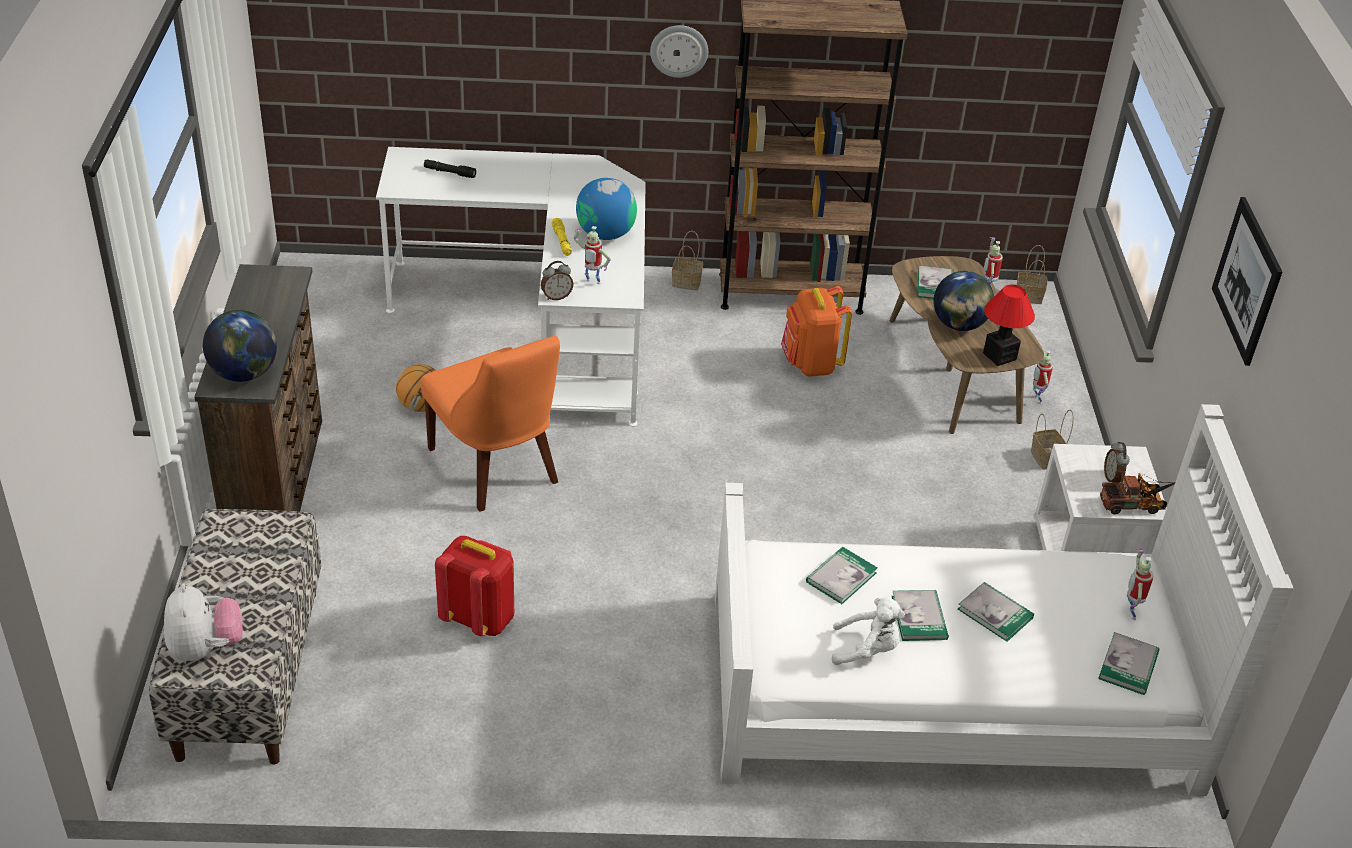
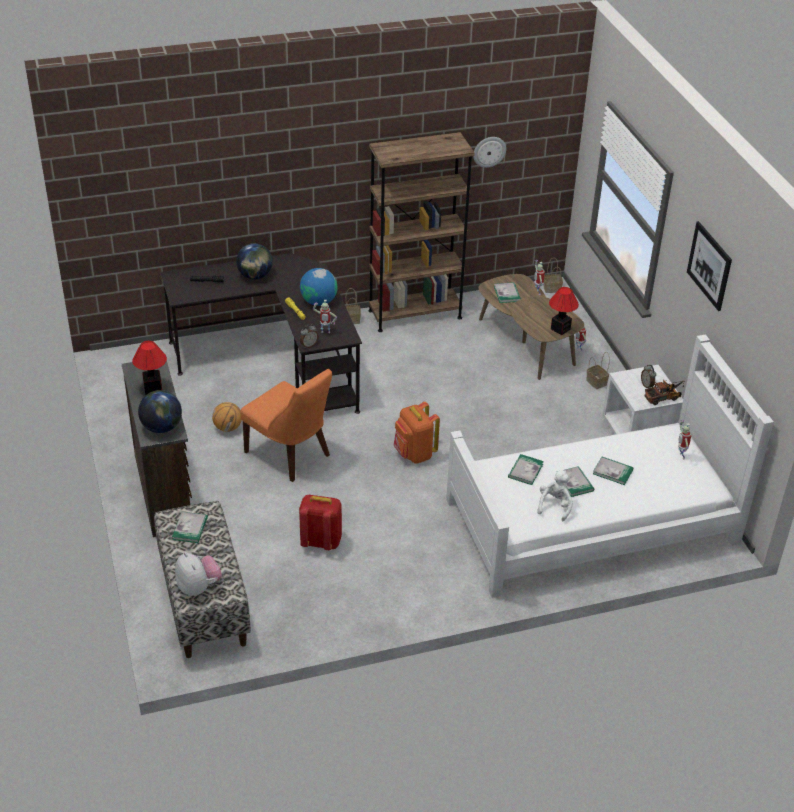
camera: 15 degrees left, 0 degrees up
white desk [376,147,646,427] -> black desk [161,253,362,414]
wall clock [650,25,708,78] -> wall clock moved to [473,137,506,168]
orange backpack [781,286,852,377] -> orange backpack moved to [393,402,440,464]
white plush toy [832,598,905,665] -> white plush toy turned 60 degrees counterclockwise [537,470,573,521]
globe [934,271,994,331] -> globe moved to [236,243,273,280]
book [1098,632,1159,695] -> book moved to [172,512,208,543]
none -> table lamp [132,341,167,395]

